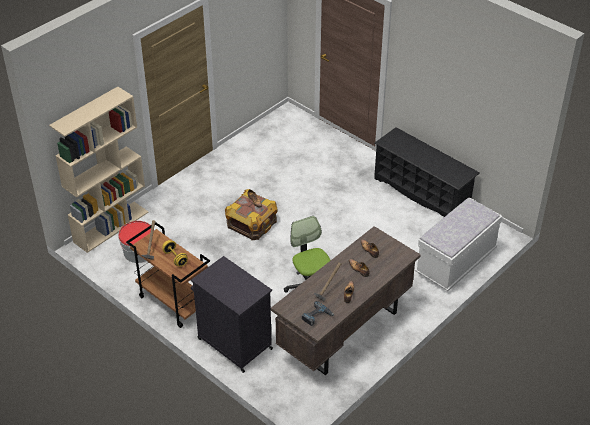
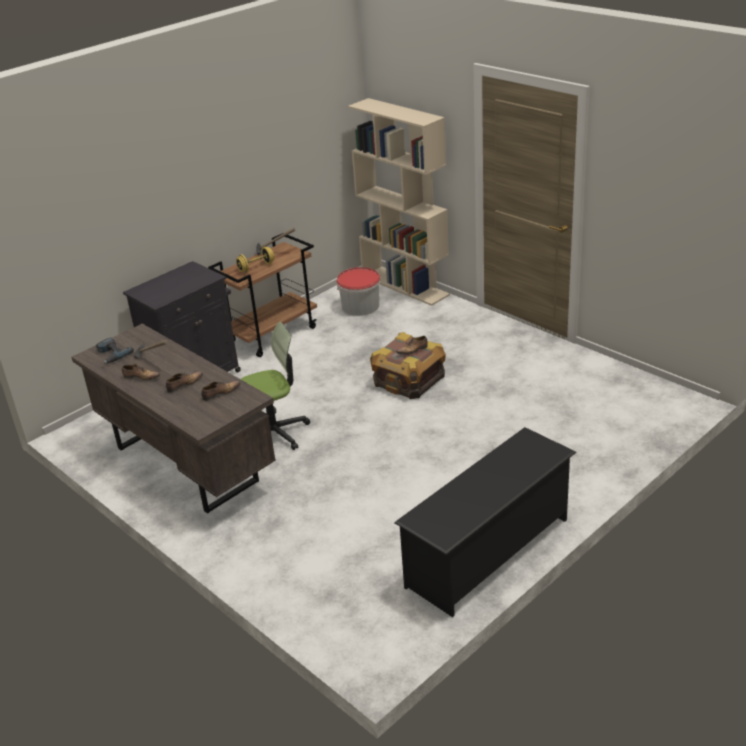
camera: 95 degrees right, 10 degrees down
white bench [415,198,503,291] -> none

